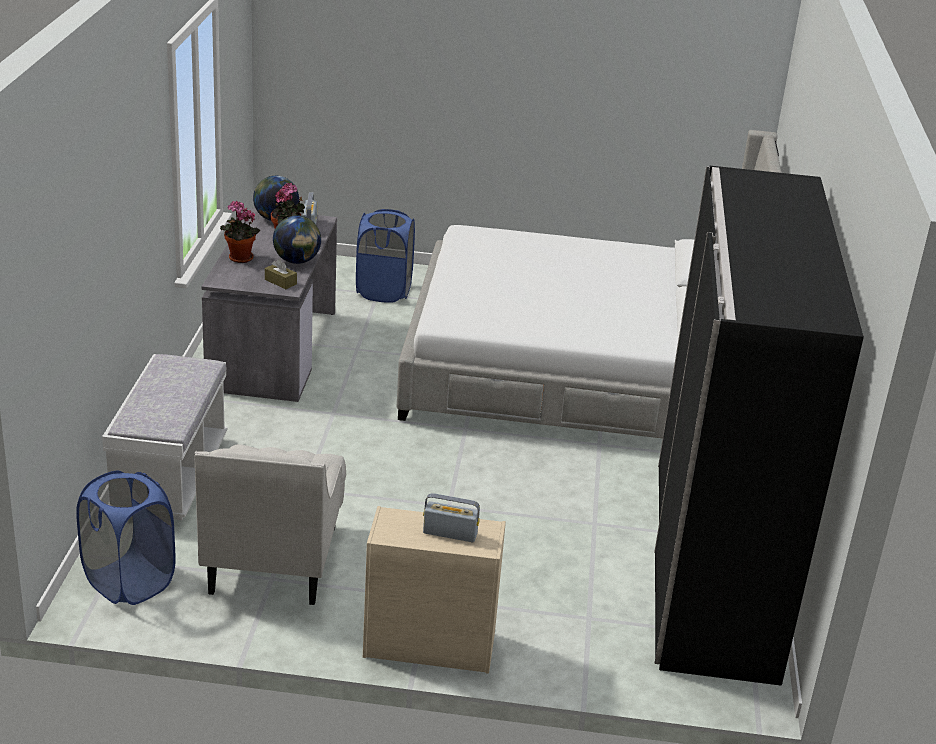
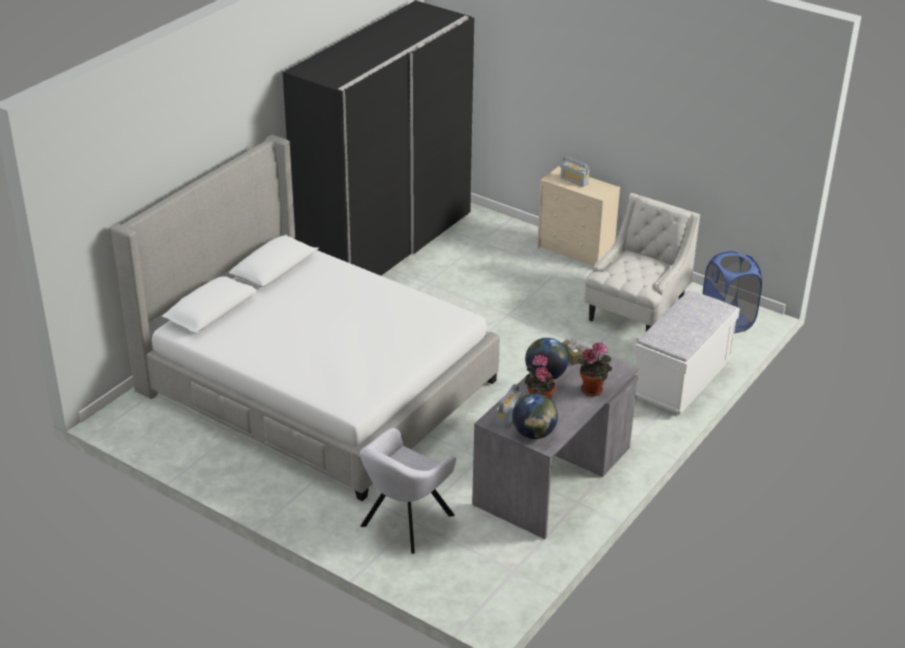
camera: 150 degrees left, 5 degrees up
blue laundry basket [356,209,415,303] -> grey armchair [360,428,456,554]

